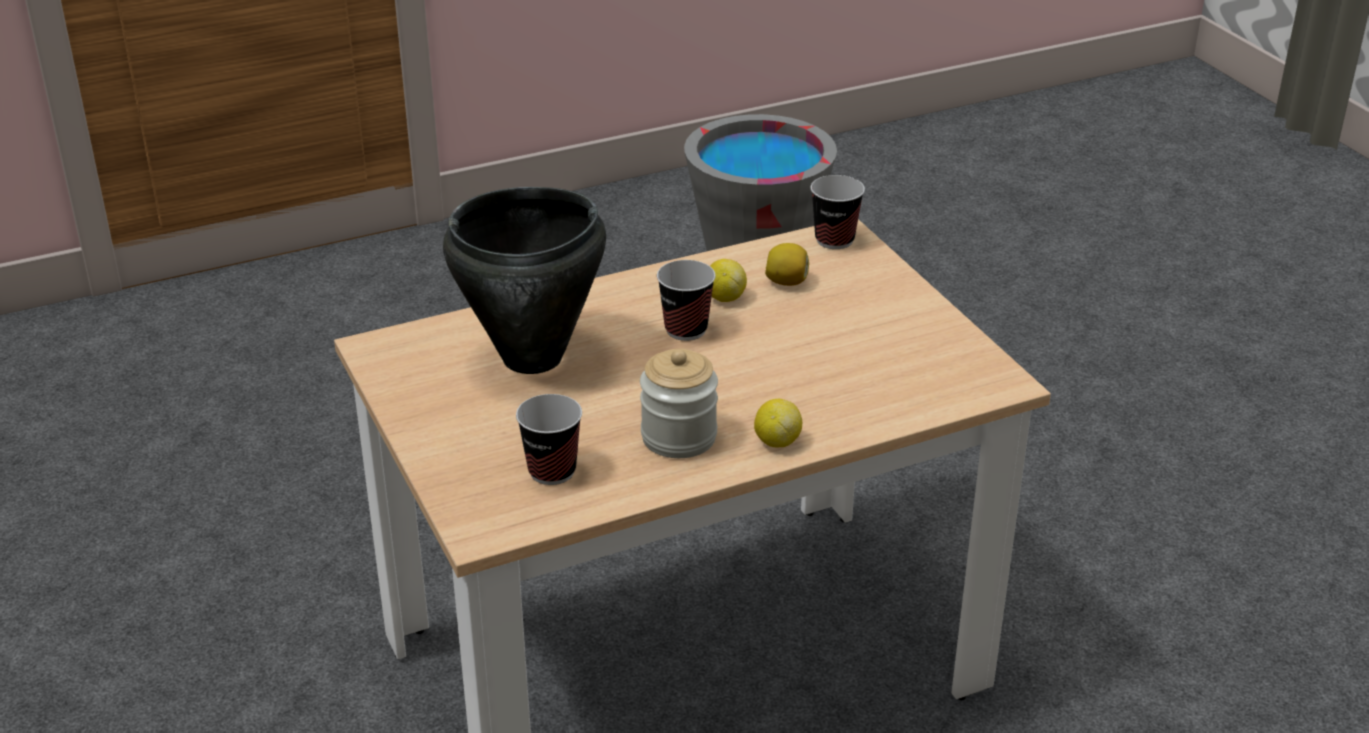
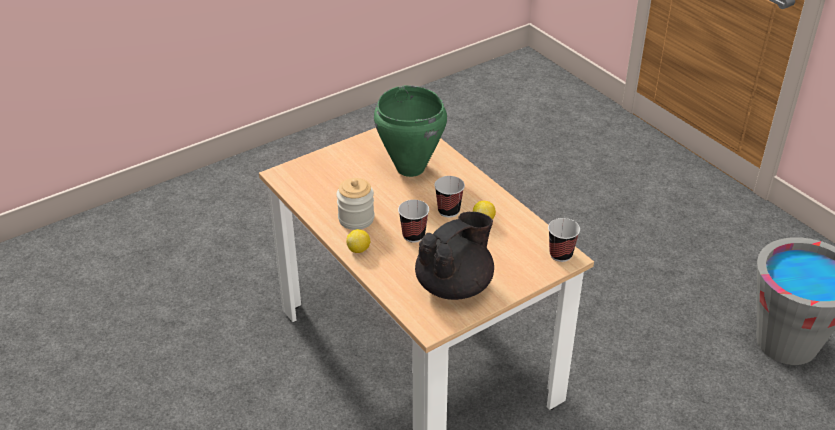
camera: 80 degrees right, 5 degrees up
black cooking pot [443,187,606,374] -> green cooking pot [374,85,447,177]
cup [516,394,582,485] -> cup moved to [398,200,429,243]
lemon [765,243,809,286] -> none
none -> black teapot [415,212,494,300]

